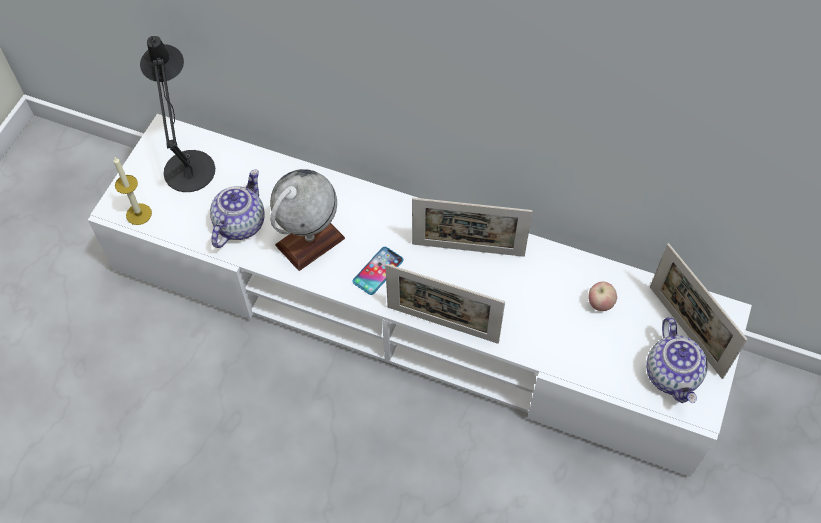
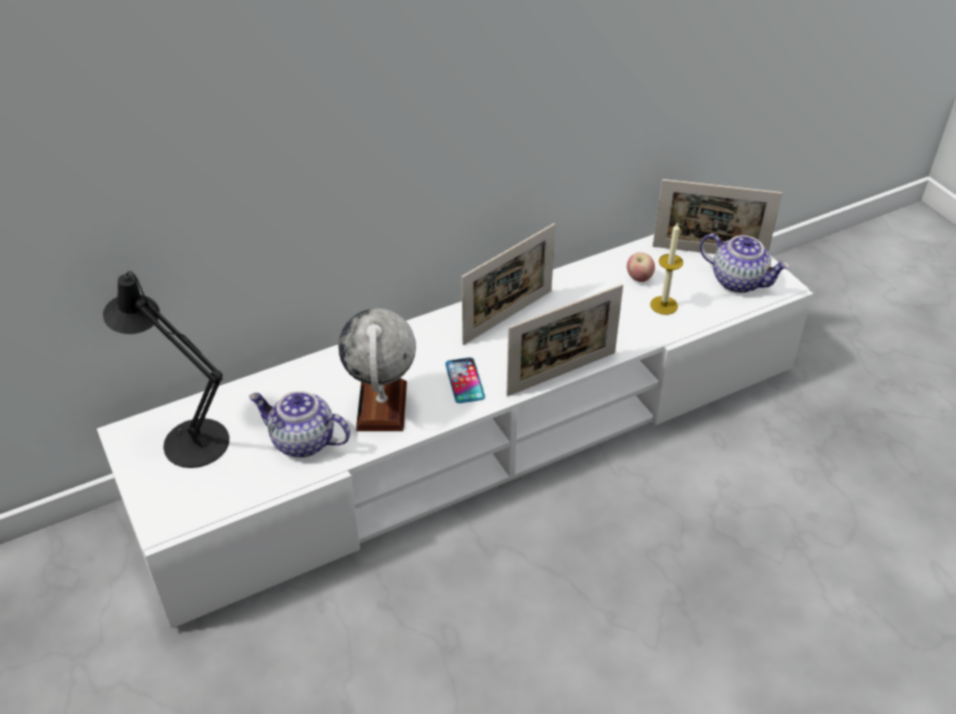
camera: 50 degrees left, 15 degrees down
candle [114,157,152,225] -> candle moved to [650,223,683,315]
teapot [210,169,265,248] -> teapot turned 45 degrees counterclockwise [249,391,350,457]

